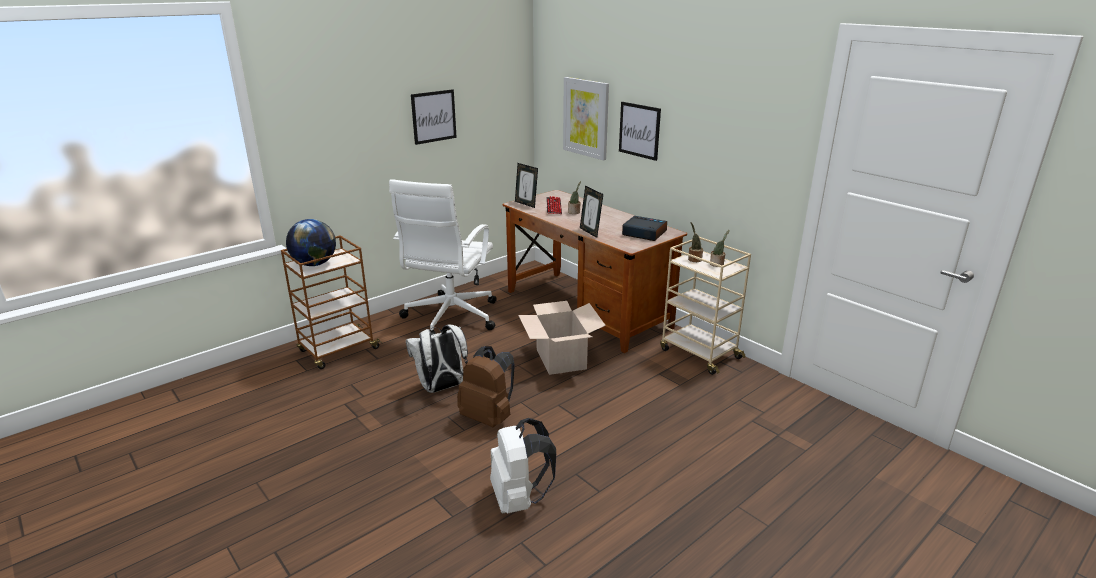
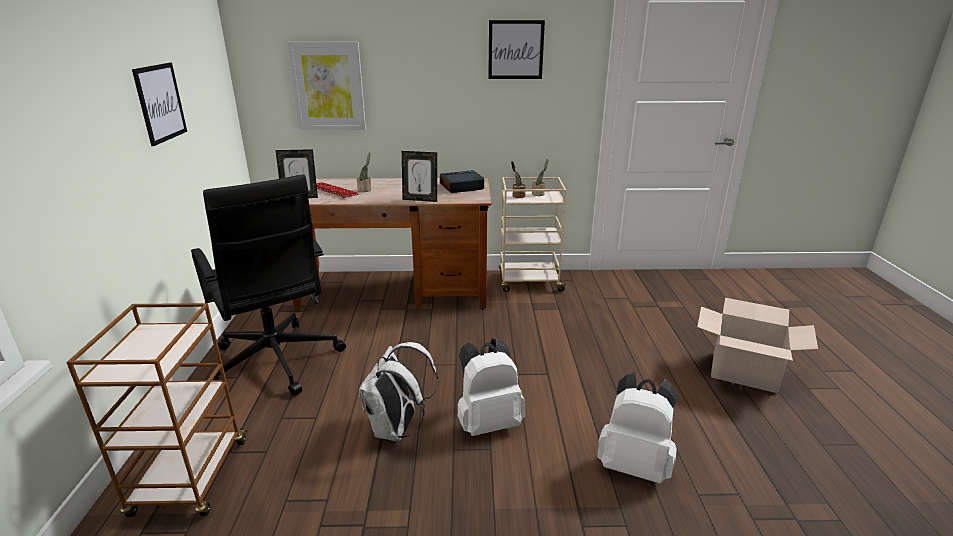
camera: 50 degrees left, 0 degrees up
globe [286,219,336,266] -> none
white office chair [389,179,497,335] -> black office chair [191,174,346,396]
brown backpack [457,346,515,427] -> white backpack [458,338,525,436]
cardboard box [518,301,606,375] -> cardboard box moved to [697,298,818,393]
picture [619,102,661,161] -> picture moved to [488,20,545,79]

